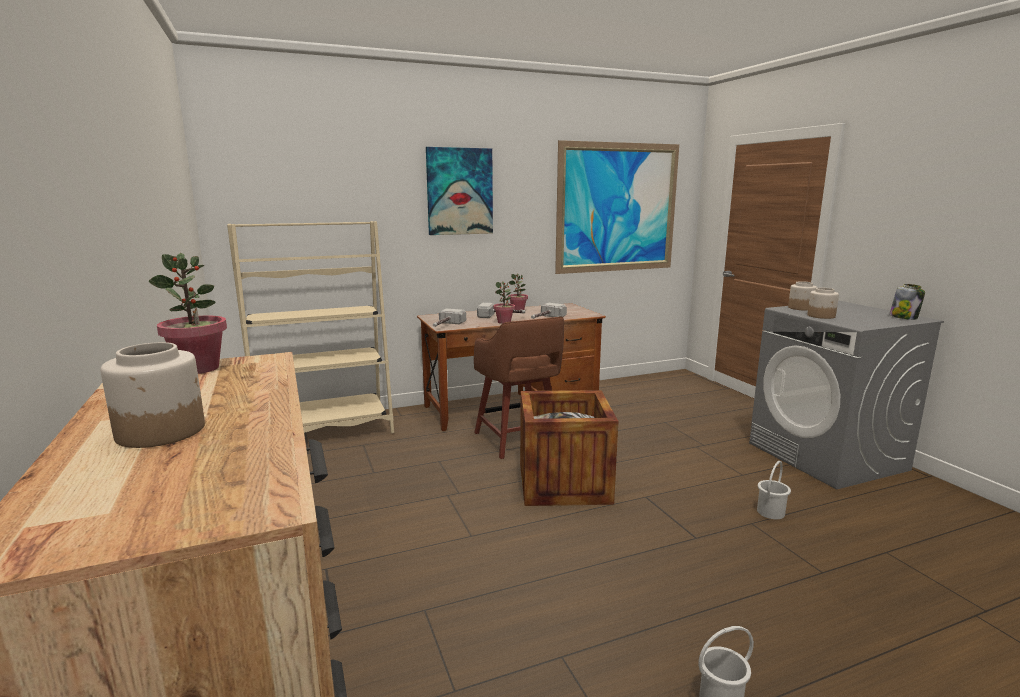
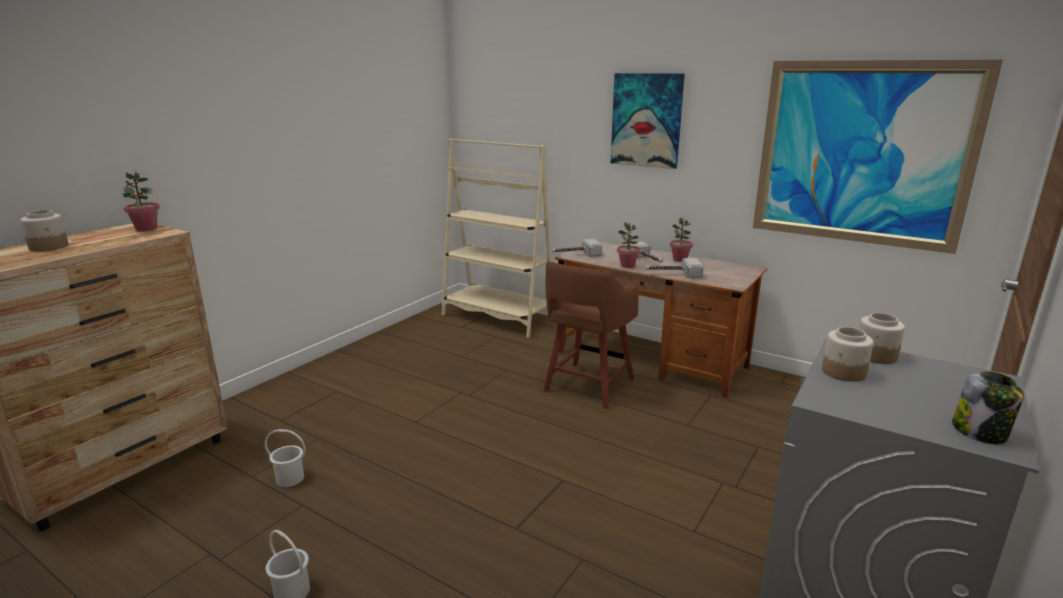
camera: 55 degrees right, 5 degrees up
crate [520,390,618,506] -> none
white bucket [757,461,791,519] -> white bucket moved to [265,429,306,487]

